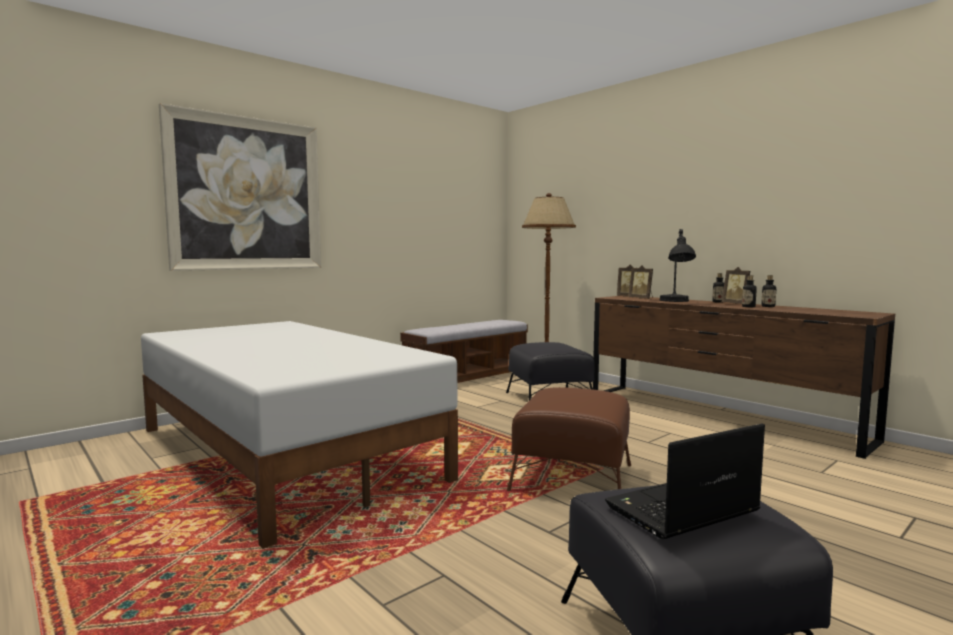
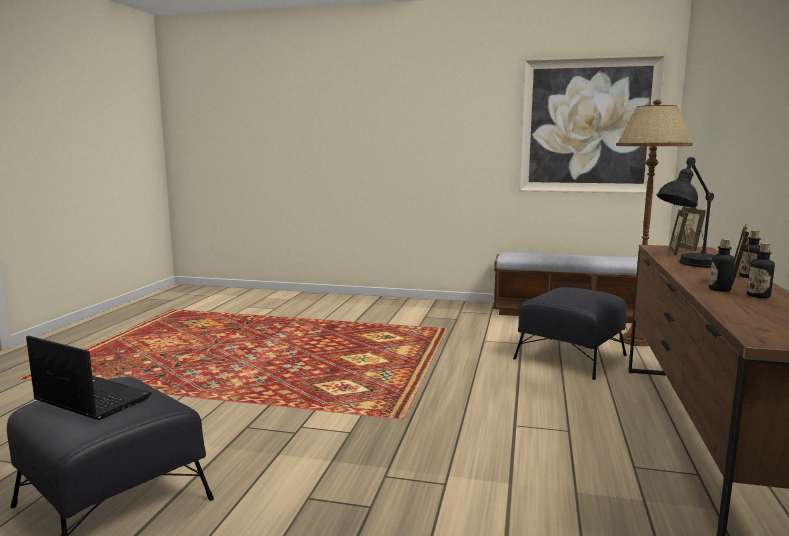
camera: 55 degrees right, 5 degrees up
white bed [141,321,458,549] -> none
picture [159,103,321,271] -> picture moved to [519,55,666,194]
brown ottoman [507,387,631,491] -> none

